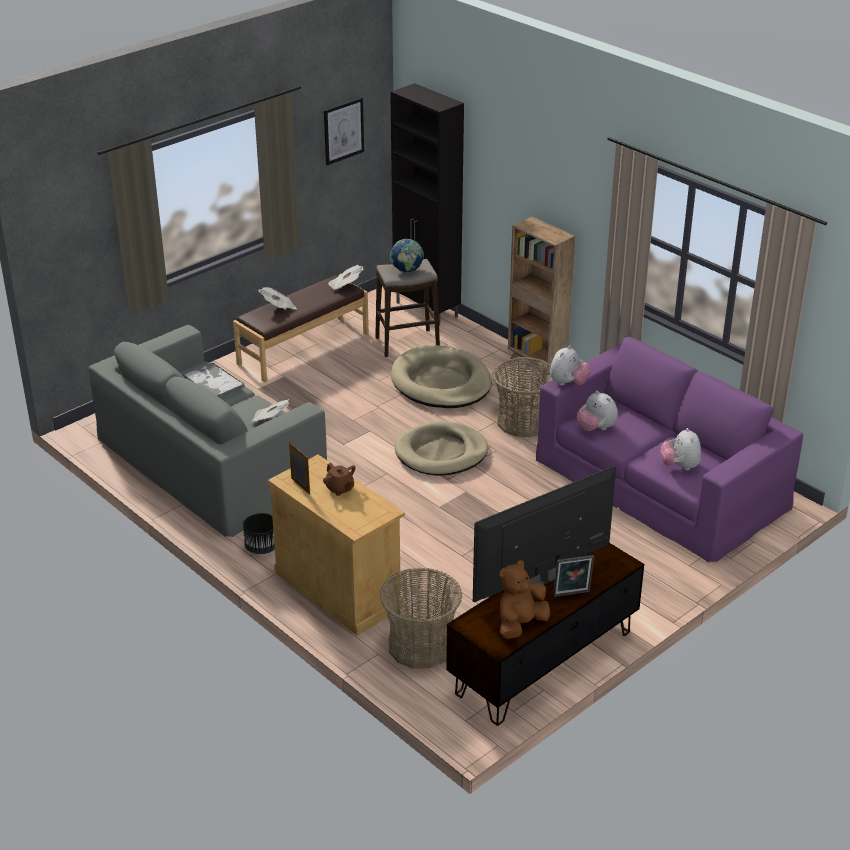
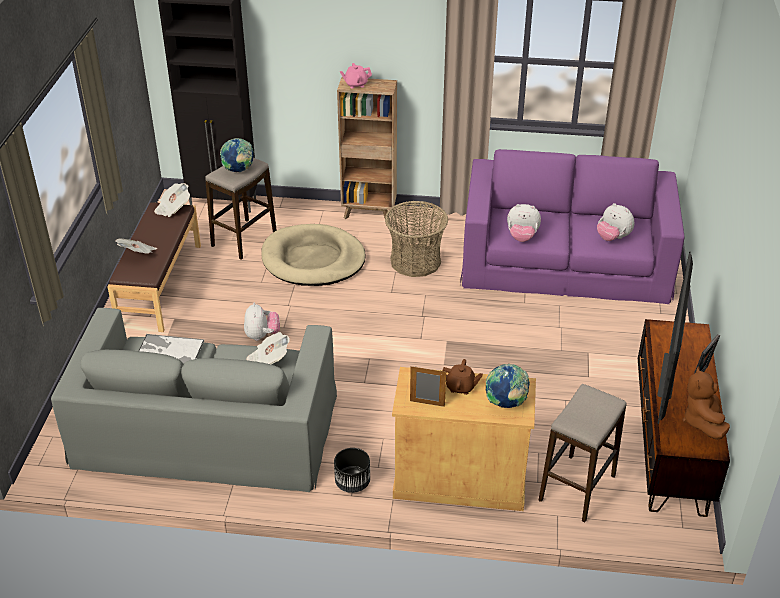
camera: 40 degrees left, 5 degrees up
picture [324,97,364,165] -> none
basket [380,568,462,669] -> stool [538,384,626,523]
beige dog bed [395,421,488,476] -> none
plush toy [550,345,591,386] -> plush toy moved to [244,303,280,341]
none -> pink teapot [340,63,372,88]
none -> globe [486,364,530,408]

